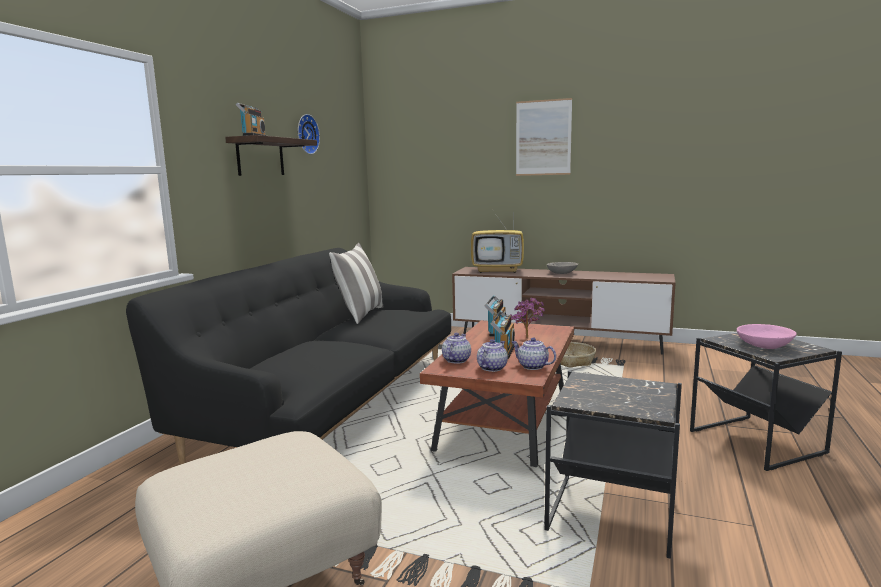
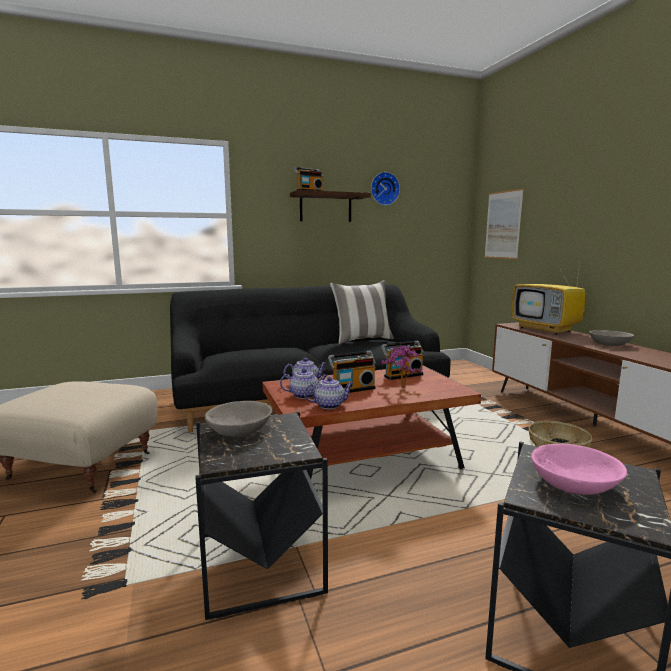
camera: 50 degrees right, 0 degrees up
teapot [512,338,556,370] -> teapot turned 75 degrees clockwise [304,377,353,409]
picture [516,98,572,176] -> picture moved to [484,189,524,259]
none -> grey bowl [204,401,272,437]

